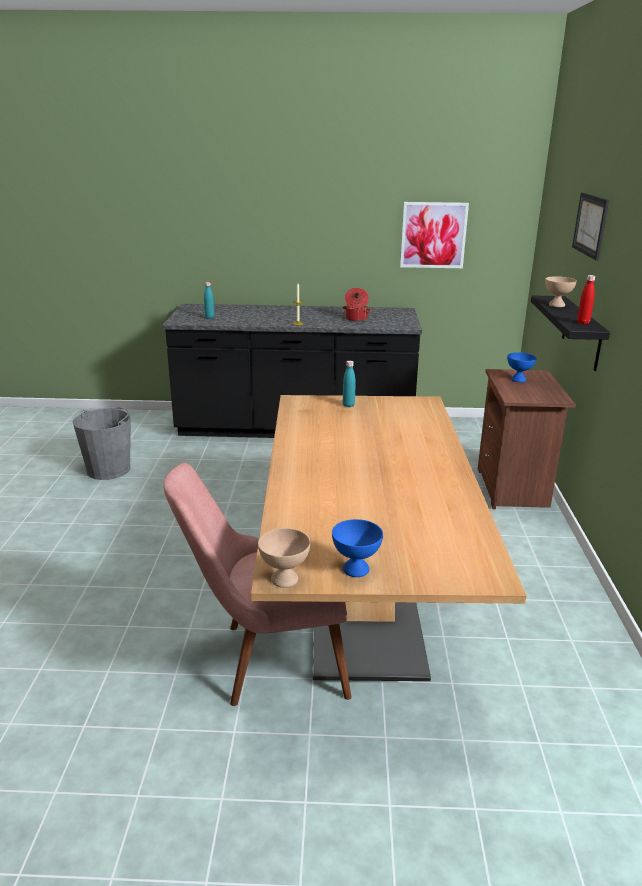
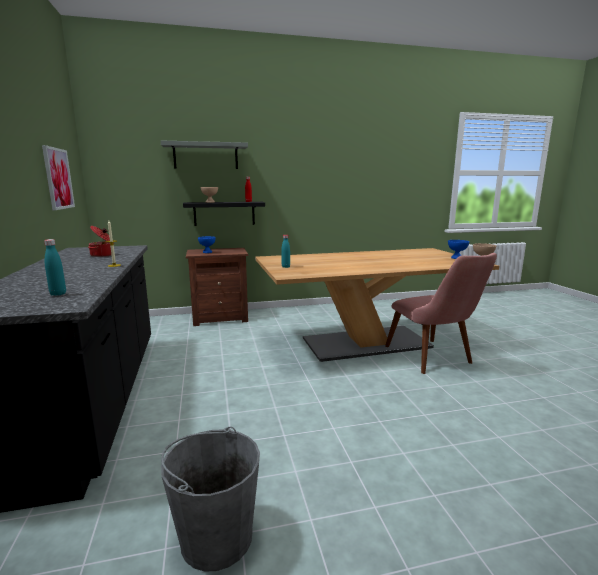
camera: 105 degrees left, 10 degrees down
picture [572,192,609,261] -> grey shelf [161,141,248,169]

